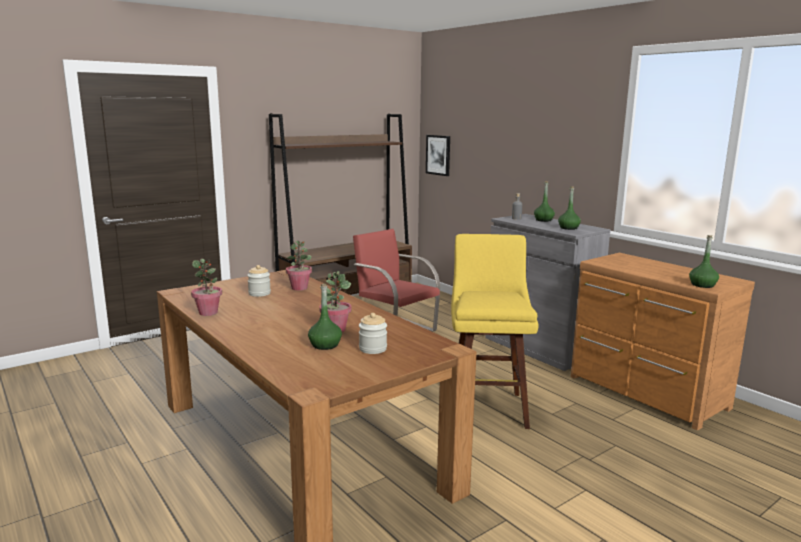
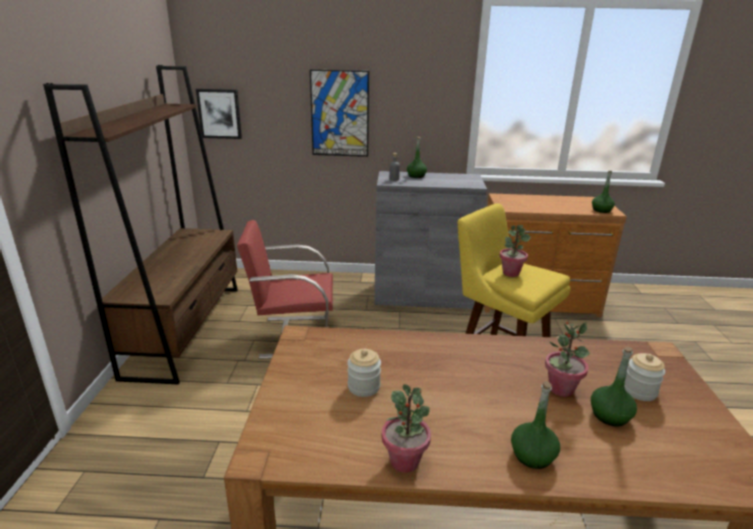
camera: 50 degrees left, 10 degrees up
potted plant [286,241,312,291] -> potted plant moved to [499,225,531,277]
green bottle [558,187,581,230] -> green bottle moved to [511,381,560,469]
none -> picture [310,69,369,157]

